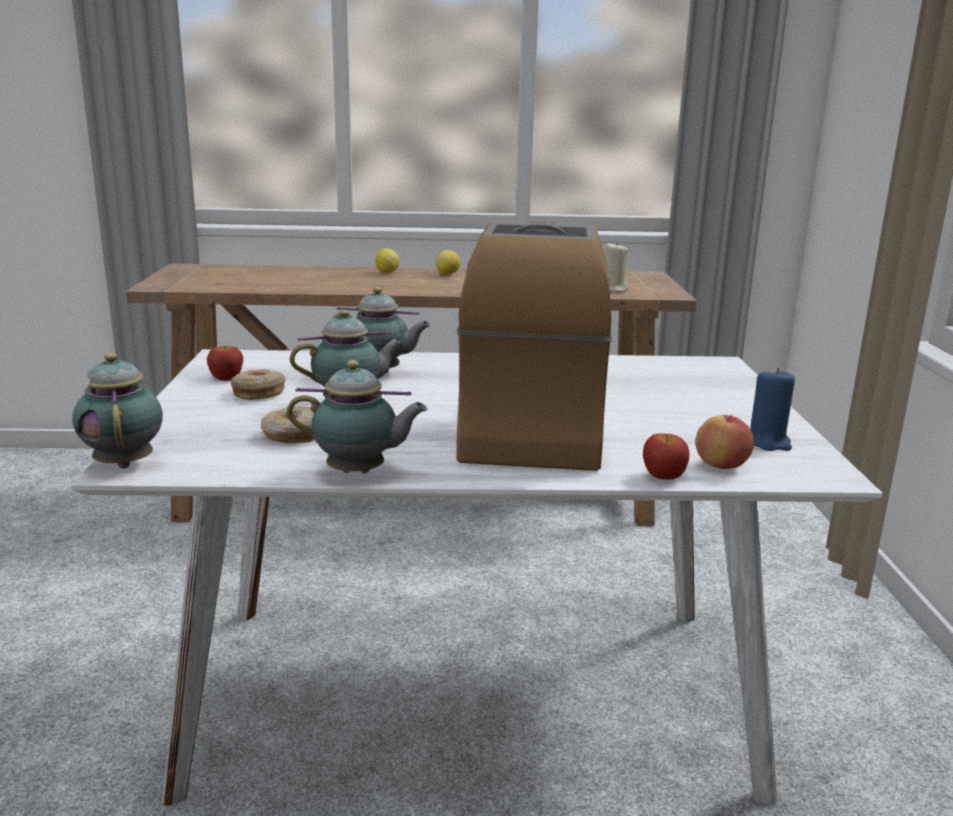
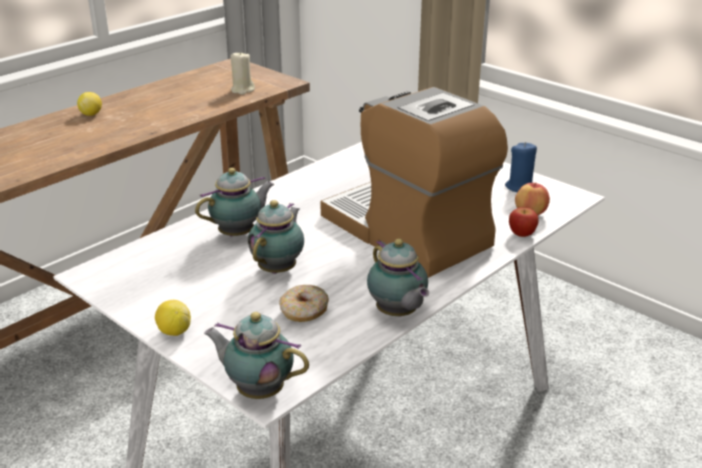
camera: 45 degrees left, 10 degrees up
apple [207,346,243,381] -> none
donut [231,369,286,400] -> none
teapot [287,360,428,473] -> teapot turned 105 degrees clockwise [367,239,429,317]
lemon [375,248,399,273] -> lemon moved to [155,300,191,336]

